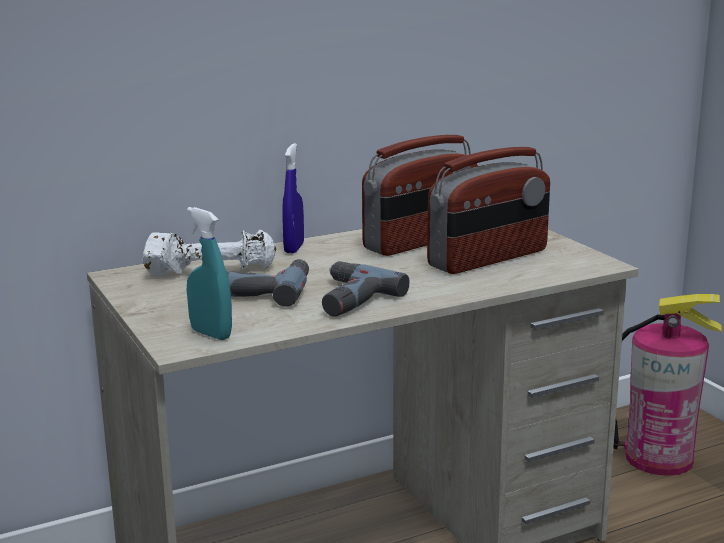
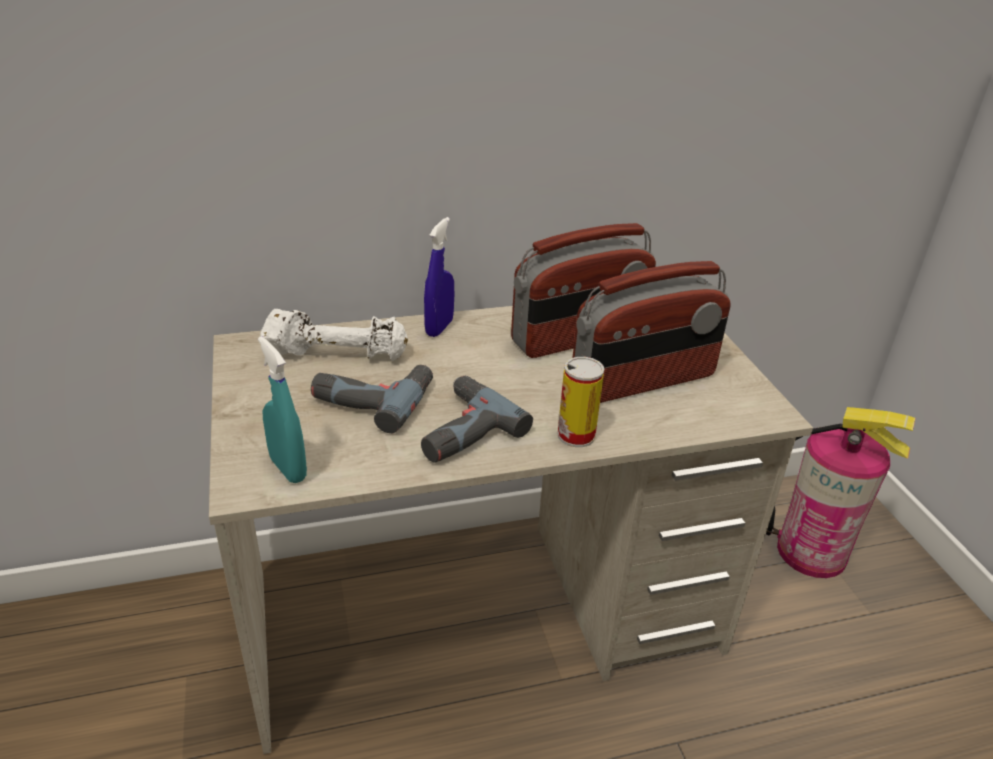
camera: 10 degrees right, 15 degrees up
none -> can [557,357,605,447]

